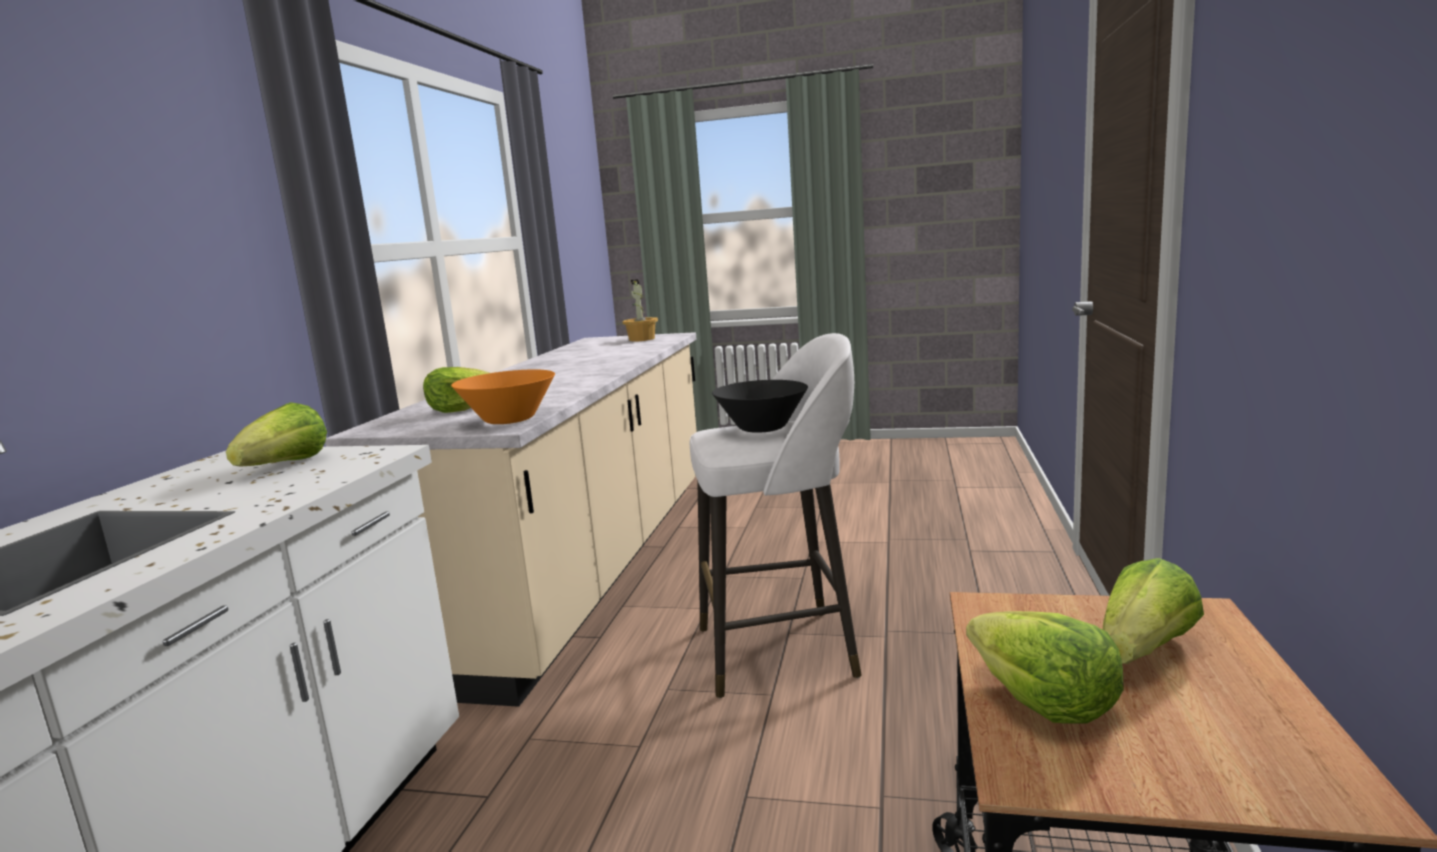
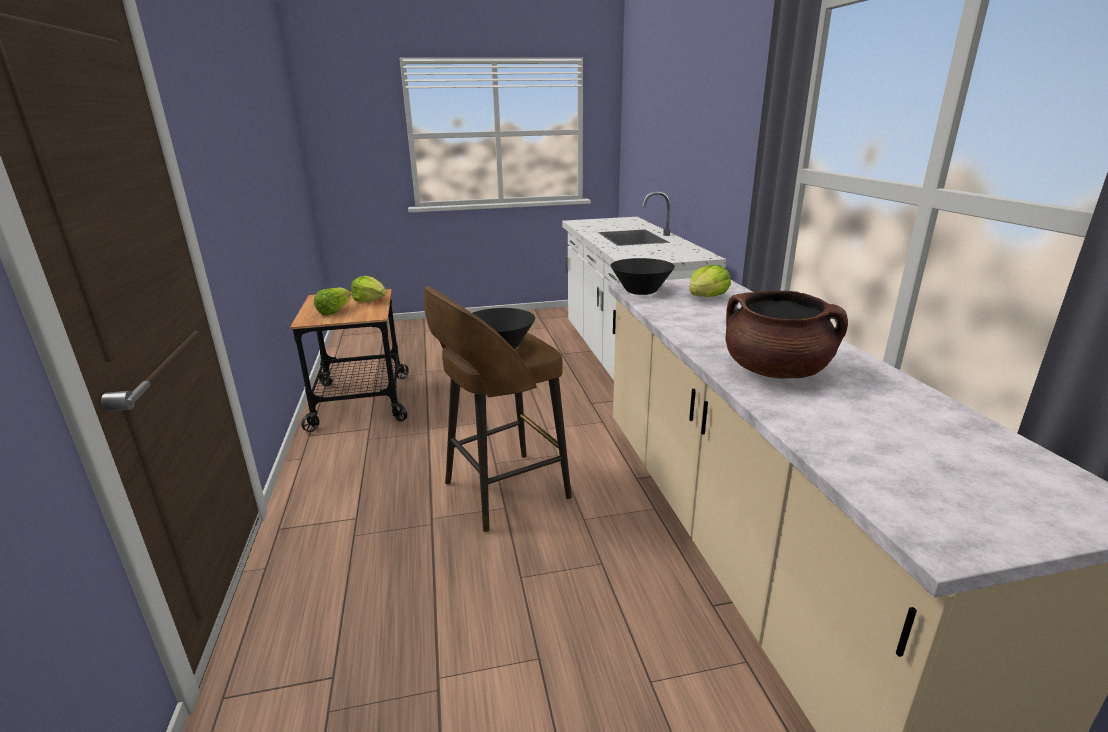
camera: 155 degrees right, 10 degrees up
lettuce [226,402,327,466] -> none
orange bowl [451,369,555,424] -> black bowl [610,258,675,295]
potted plant [622,279,658,342] -> none
white stool [690,333,862,698] -> brown stool [424,286,572,532]
none -> brown cooking pot [725,291,848,379]

